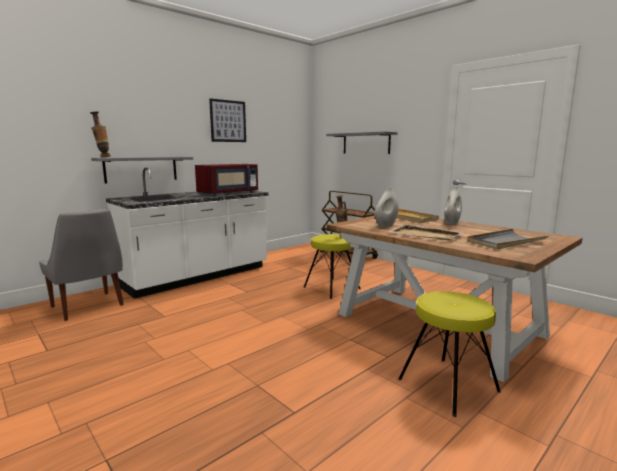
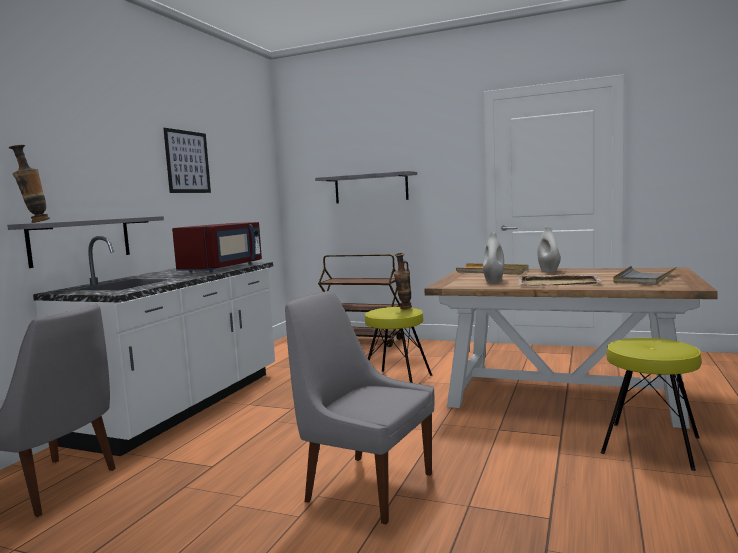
camera: 25 degrees left, 5 degrees down
none -> grey chair [285,291,434,525]

